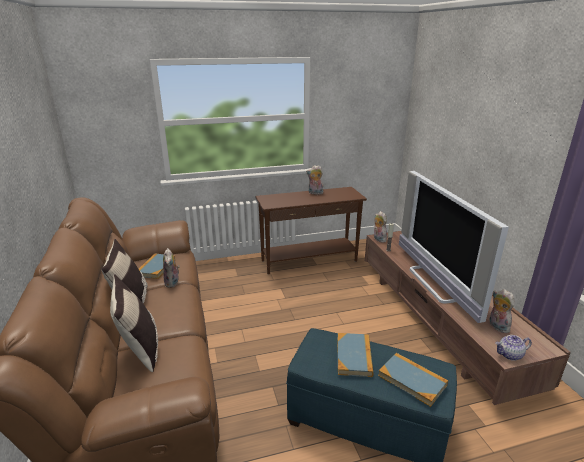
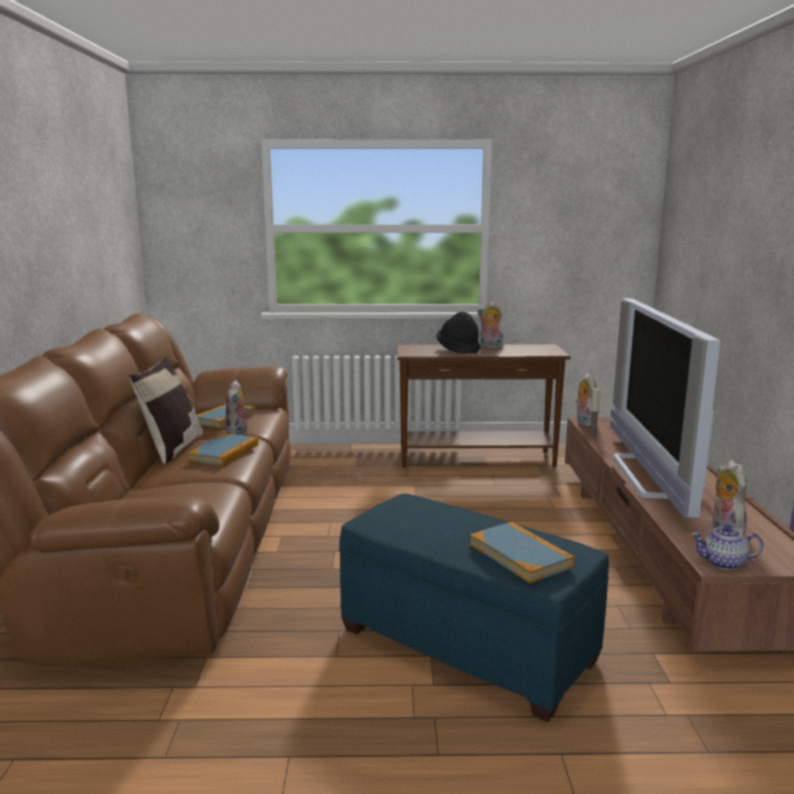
camera: 15 degrees right, 10 degrees down
pillow [110,274,158,372] -> none
book [337,333,373,377] -> book moved to [188,434,258,466]
none -> black hat [437,312,480,354]

